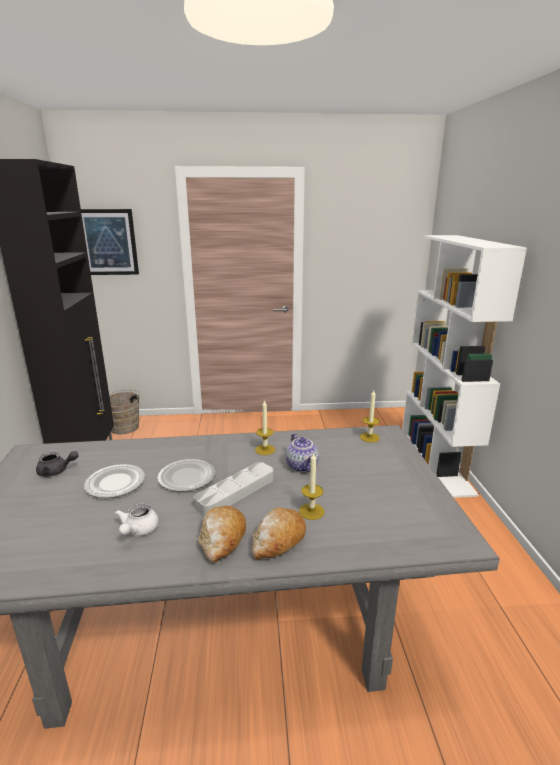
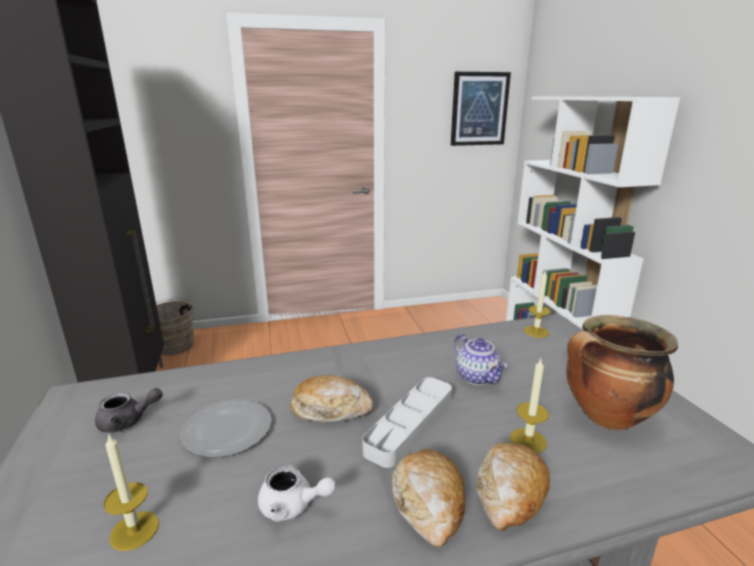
camera: 10 degrees left, 0 degrees up
picture [81,209,139,275] -> picture moved to [451,72,511,146]
white teapot [115,504,159,536] -> white teapot turned 75 degrees counterclockwise [258,465,336,522]
plate [157,459,215,492] -> bread [290,375,374,422]
candle [255,400,275,455] -> candle moved to [104,433,159,551]
none -> cooking pot [566,315,678,430]

